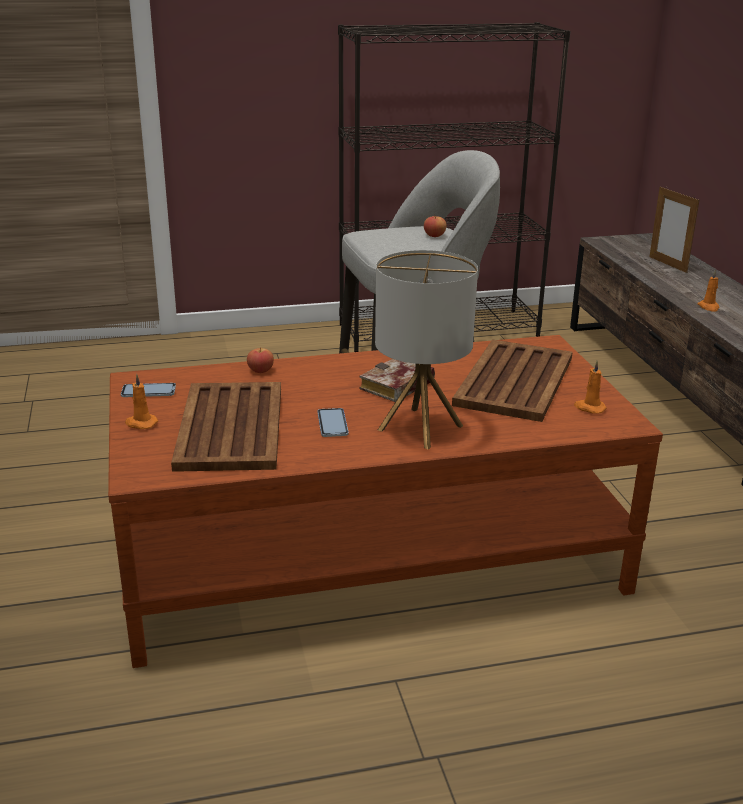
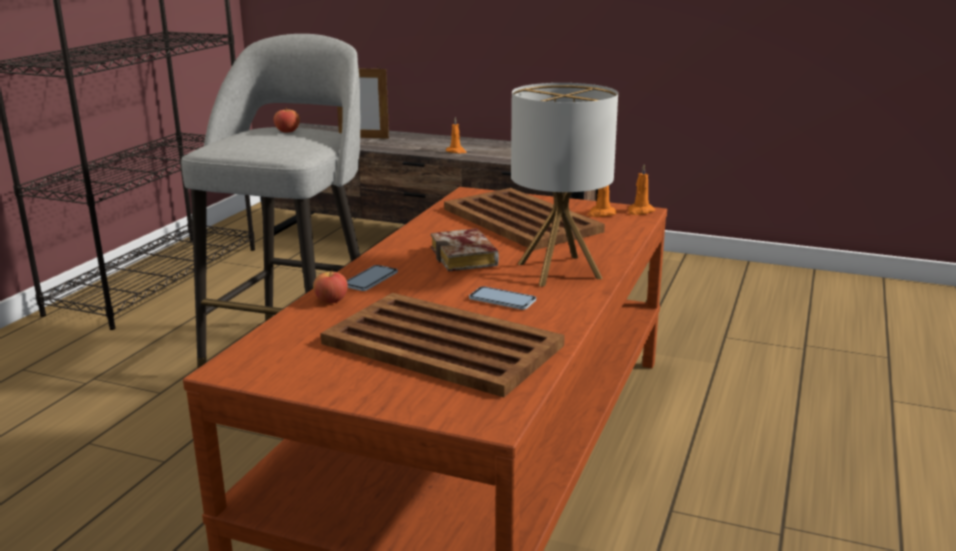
camera: 55 degrees left, 5 degrees down
phone [121,383,176,397] -> phone moved to [347,265,398,291]
orange candle [125,374,158,429] -> orange candle moved to [628,165,655,215]

